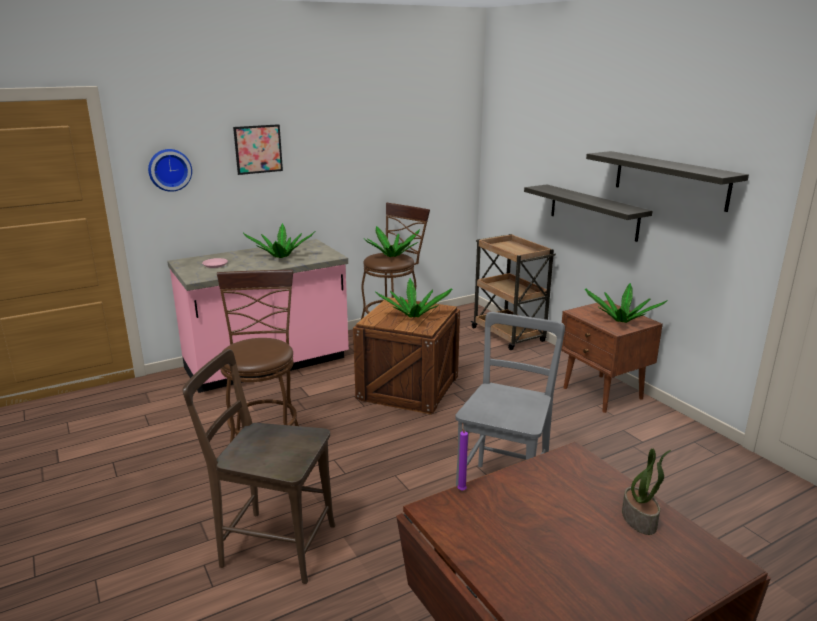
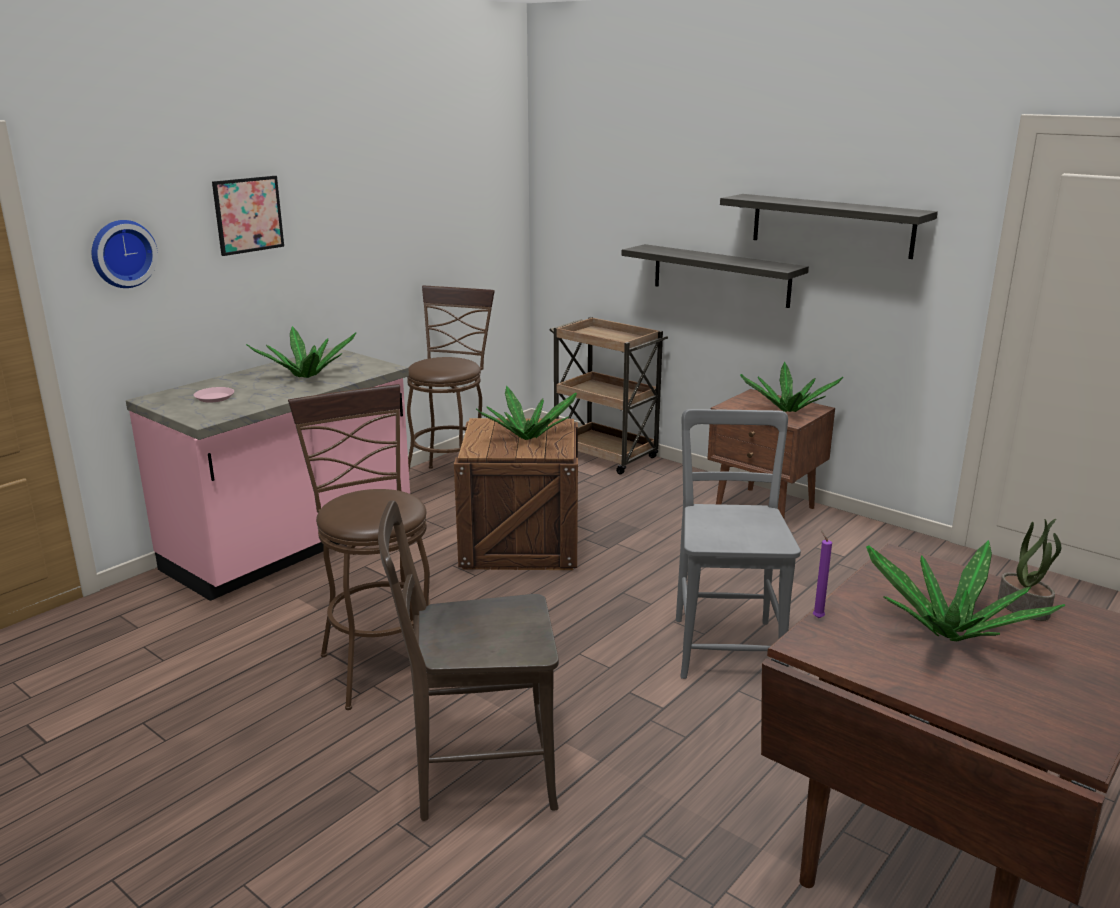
camera: 20 degrees left, 0 degrees up
potted plant [364,226,420,257] -> potted plant moved to [866,540,1066,641]

